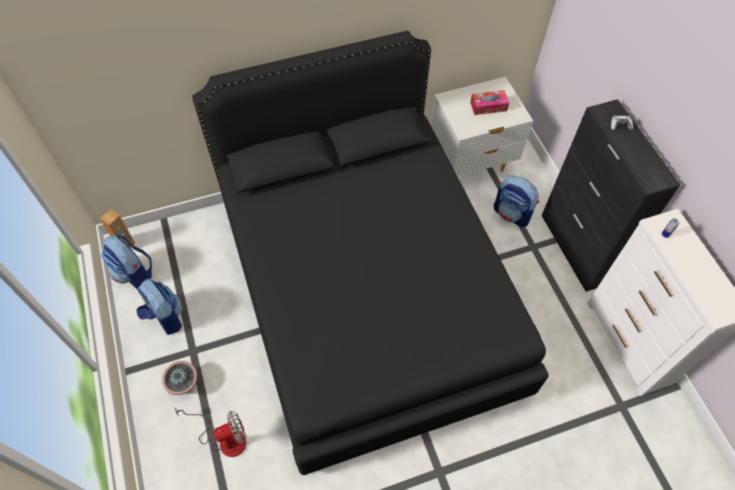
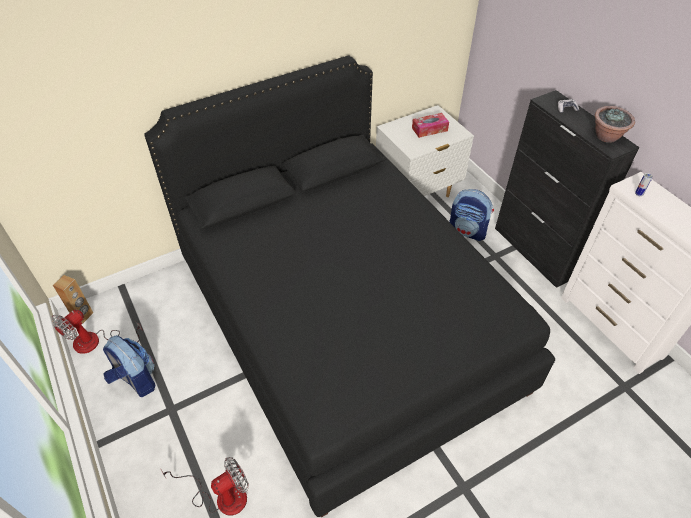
camera: 10 degrees left, 10 degrees down
backpack [101,235,152,289] -> fan [51,310,142,354]
potted plant [162,361,198,395] -> potted plant moved to [595,106,635,143]

